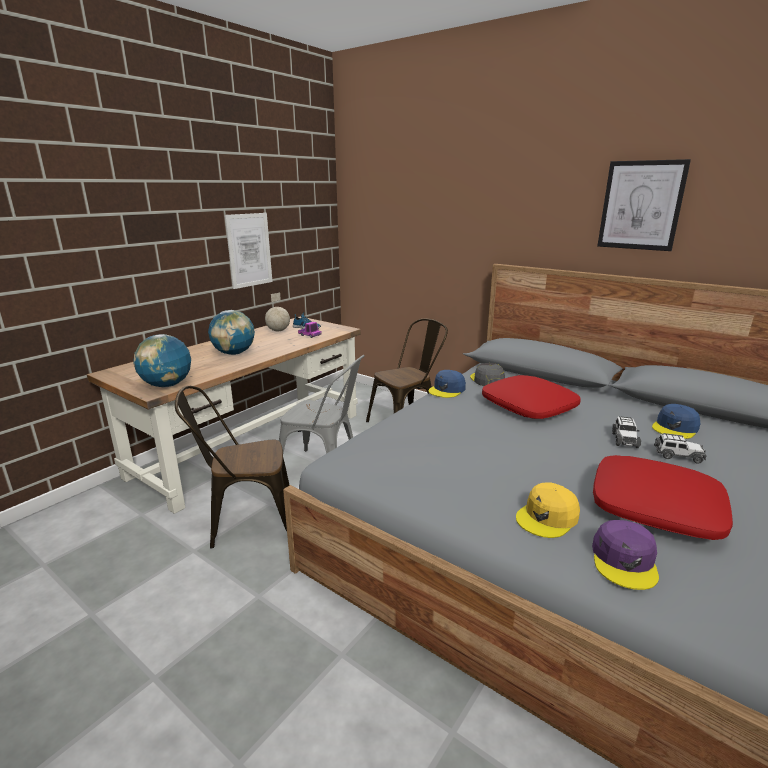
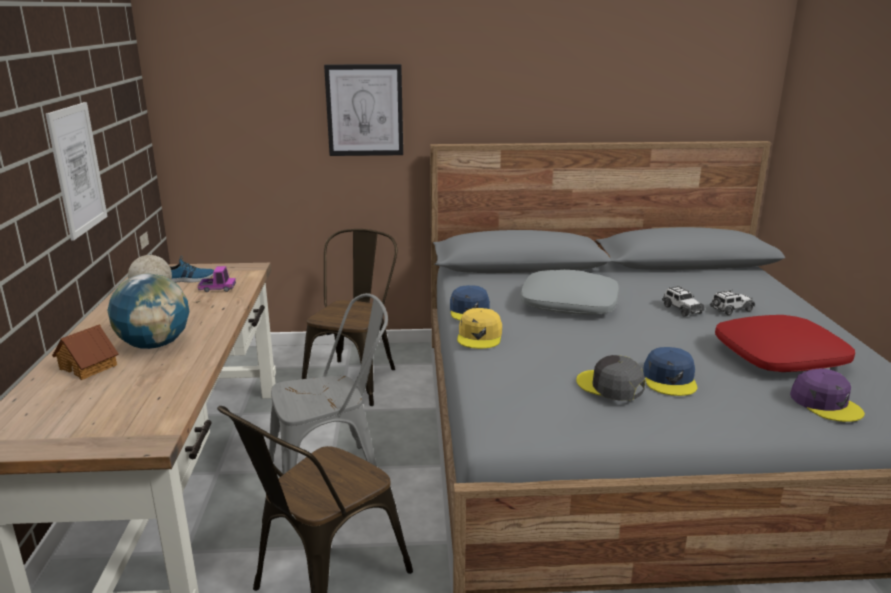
camera: 40 degrees left, 0 degrees up
globe [133,334,191,387] -> none
grey cap [470,363,505,386] -> grey cap moved to [576,355,645,401]
red pillow [482,375,580,419] -> grey pillow [520,270,619,315]
yellow cap [516,482,580,538] -> yellow cap moved to [457,308,502,349]
picture [597,159,691,251] -> picture moved to [324,64,403,156]
blue cap [652,404,701,439] -> blue cap moved to [643,347,697,396]
none -> toy house [52,324,119,380]

